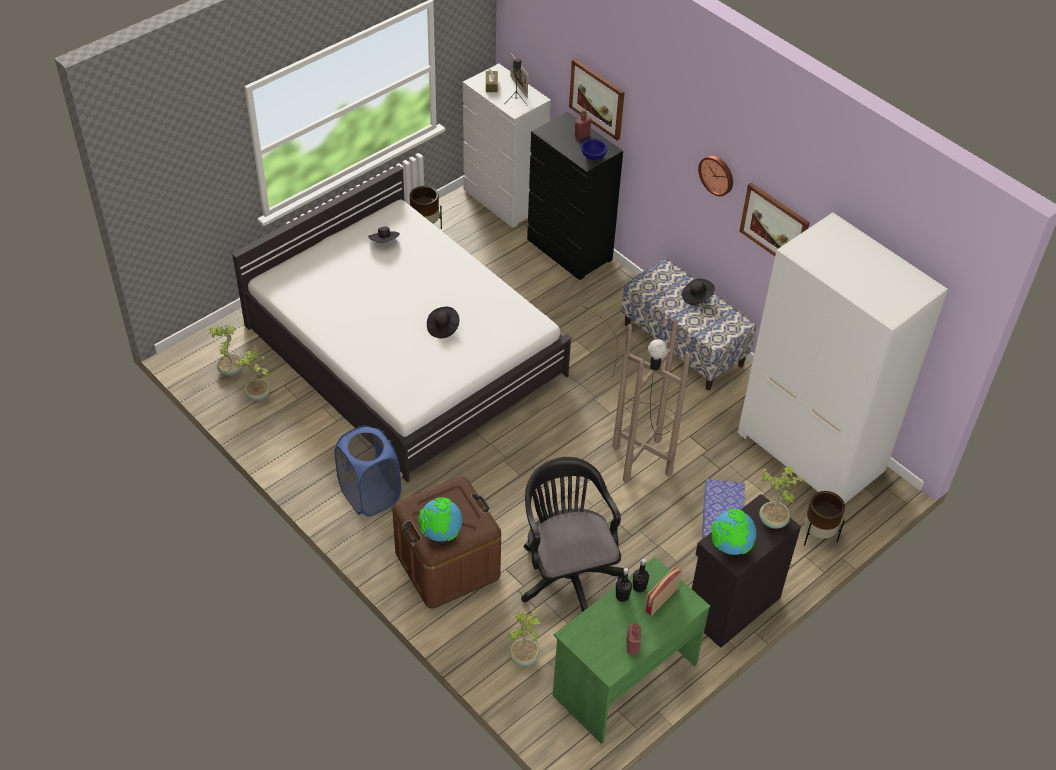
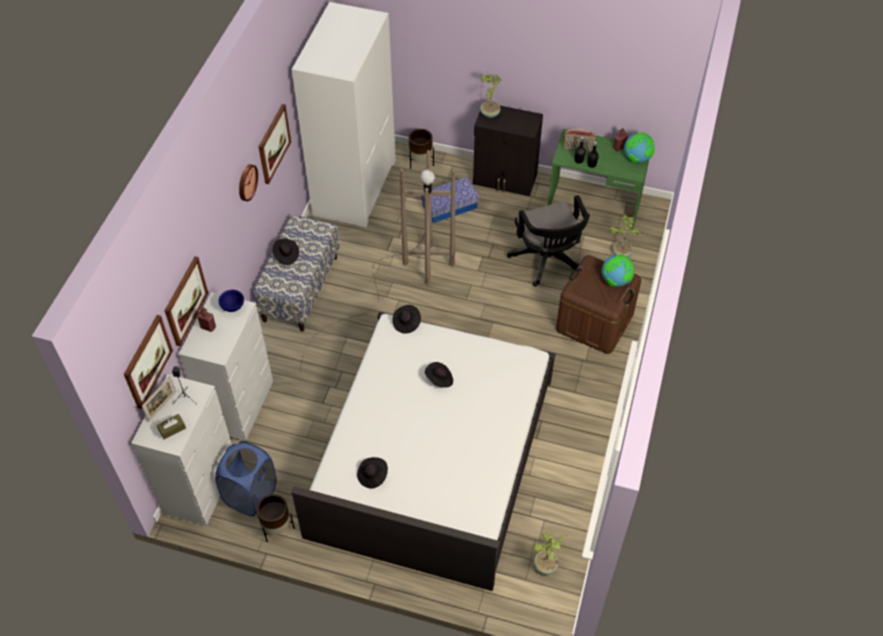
camera: 120 degrees left, 5 degrees up
potted plant [234,347,271,401] -> none
blue laundry basket [335,425,401,517] -> blue laundry basket moved to [215,441,277,516]
black office chair [521,457,624,612] -> black office chair turned 60 degrees counterclockwise [507,195,590,286]
black dresser [527,112,623,280] -> white dresser [178,292,273,441]
globe [711,509,756,555] -> globe moved to [624,132,655,163]
none -> picture [124,315,173,409]
none -> black hat [393,305,421,333]

